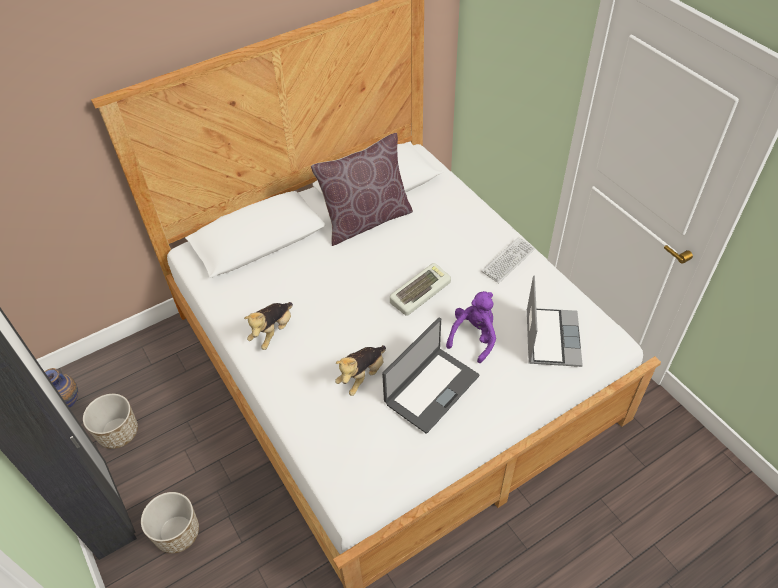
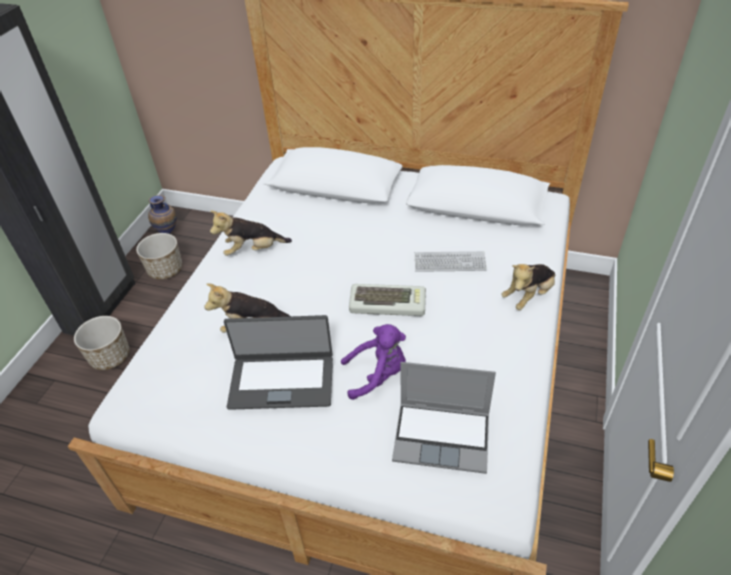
camera: 50 degrees right, 5 degrees down
brown pillow [311,133,413,246] -> none
keyboard [481,237,535,283] -> keyboard moved to [415,251,487,272]
laptop [527,275,583,367] -> laptop turned 45 degrees clockwise [392,362,496,474]
none -> plush toy [501,264,555,310]

